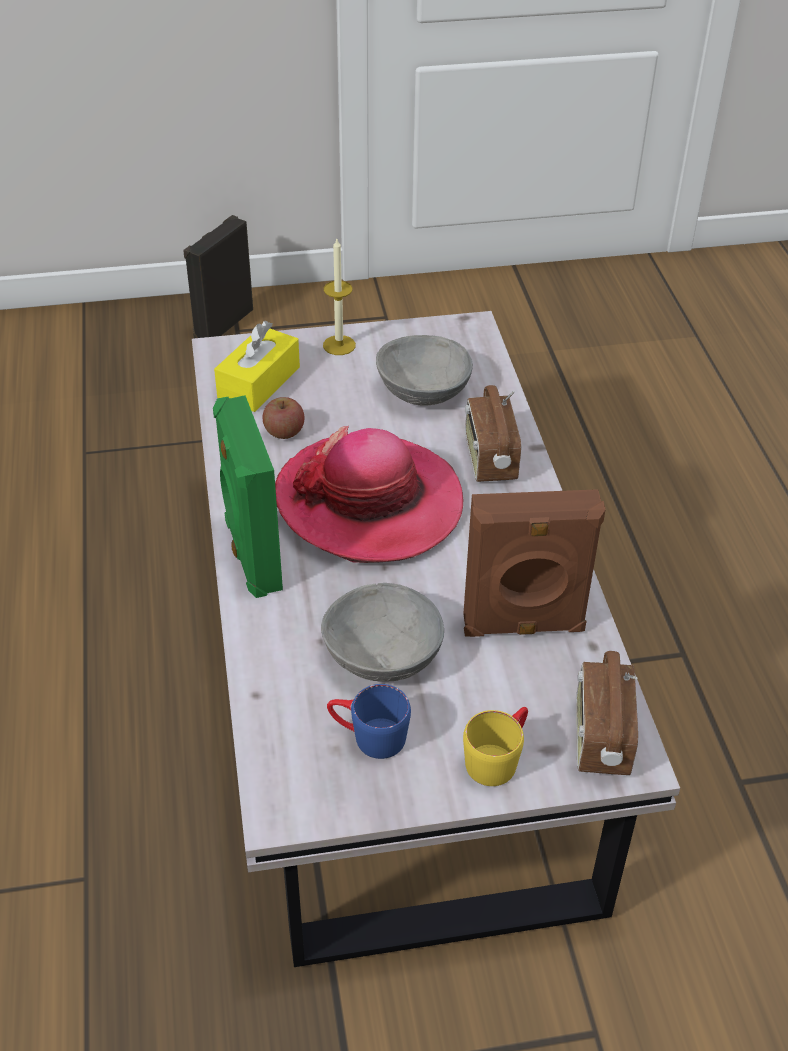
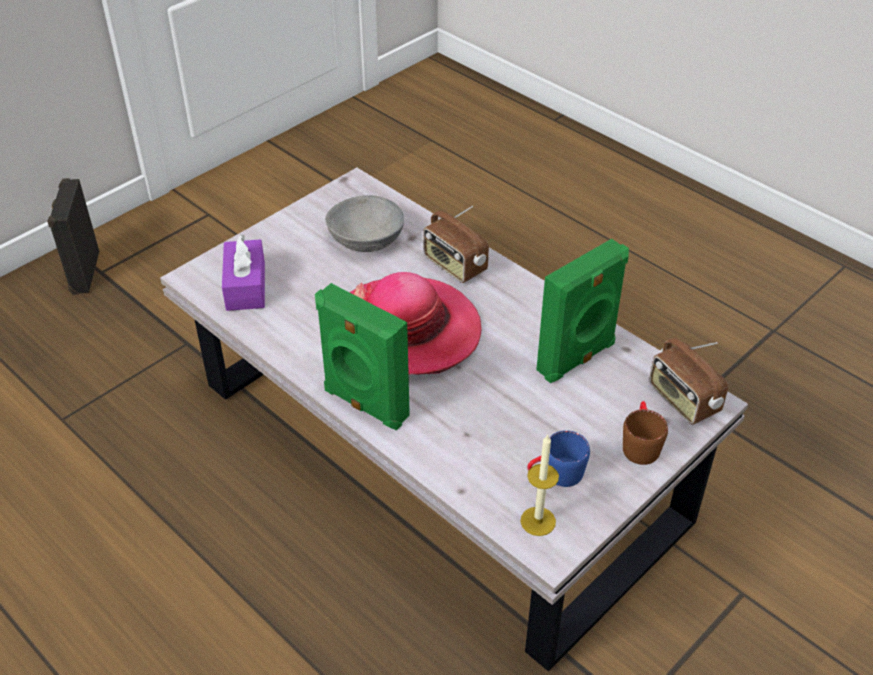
camera: 35 degrees left, 0 degrees up
yellow tissue box [214,321,300,412] -> purple tissue box [222,234,265,311]
apple [262,397,305,439] -> none
grey bowl [321,583,444,682] -> none
candle [323,239,356,355] -> candle moved to [520,435,559,536]
brown speaker [463,489,606,637] -> green speaker [536,239,629,383]
yellow mug [463,707,528,786] -> brown mug [623,401,668,465]

